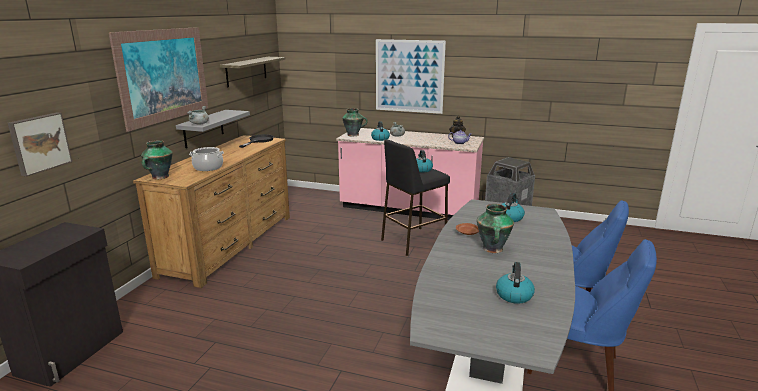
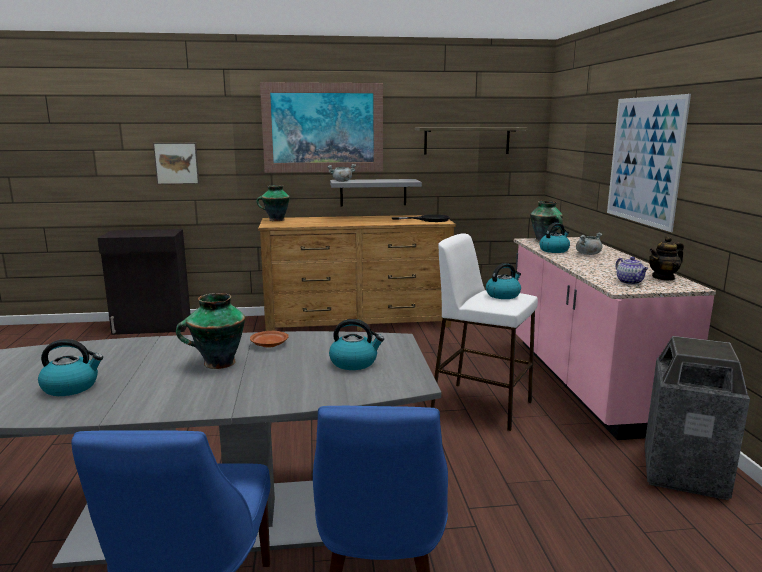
camera: 65 degrees right, 5 degrees down
cooking pot [189,147,224,171] -> none
black stool [381,139,450,256] -> white stool [431,233,538,431]

